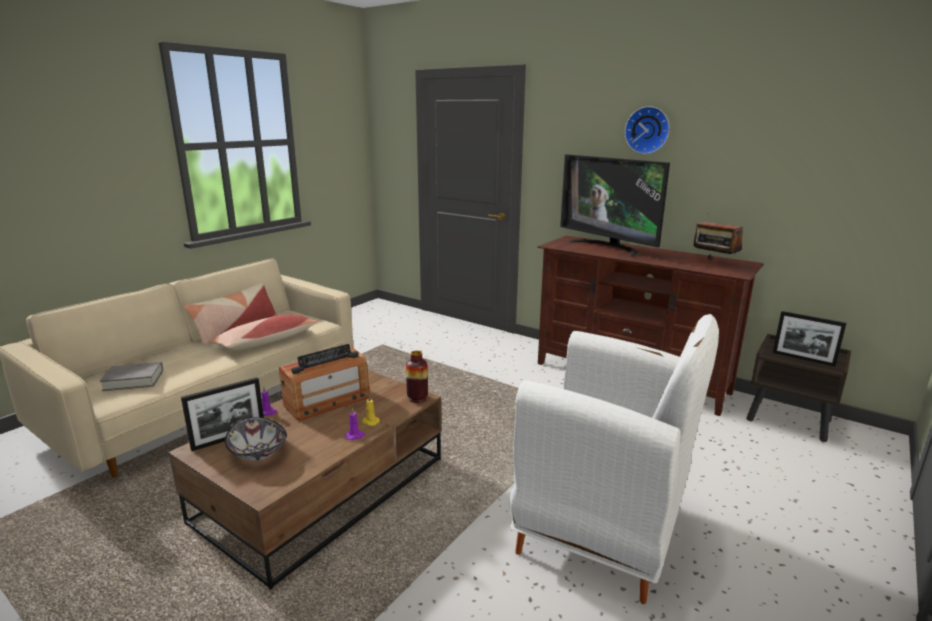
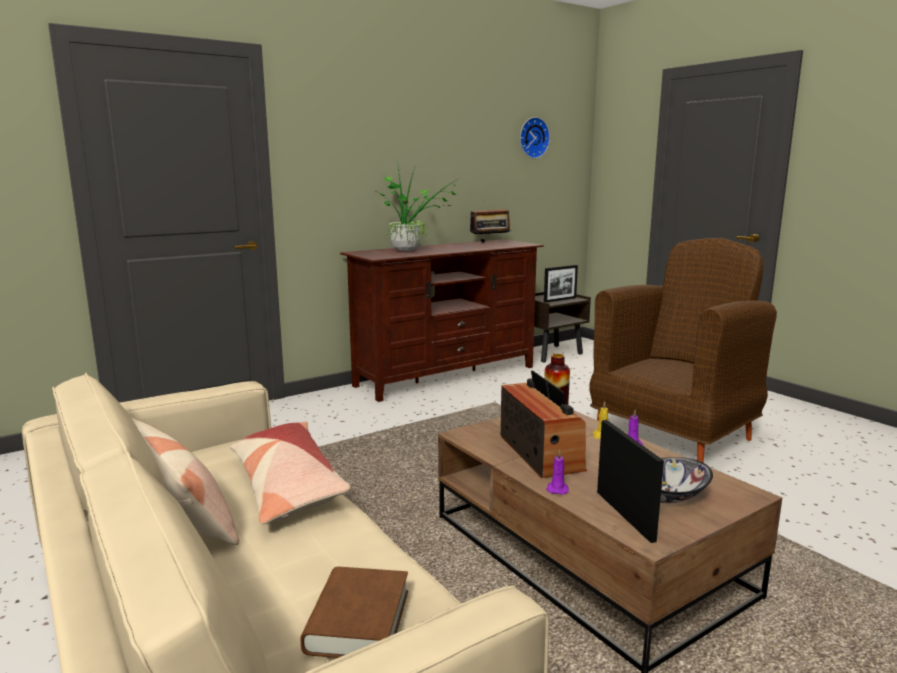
camera: 70 degrees left, 5 degrees down
grey book [100,362,163,391] -> brown book [301,567,408,658]
white armchair [509,314,719,604] -> brown armchair [589,238,777,462]
television [560,154,670,257] -> potted plant [377,160,457,251]
wall clock [625,106,670,154] -> wall clock moved to [520,117,550,159]

